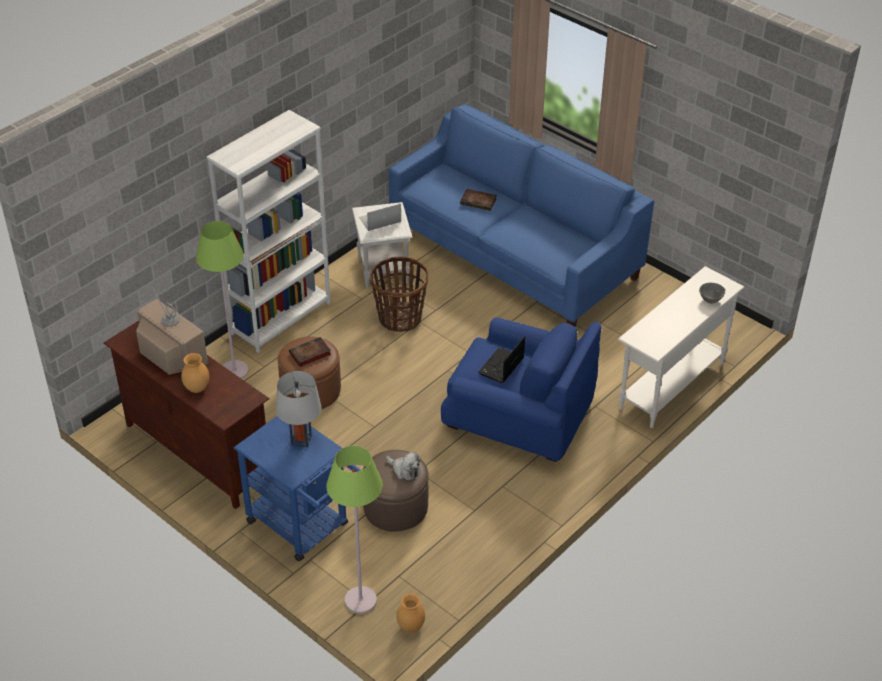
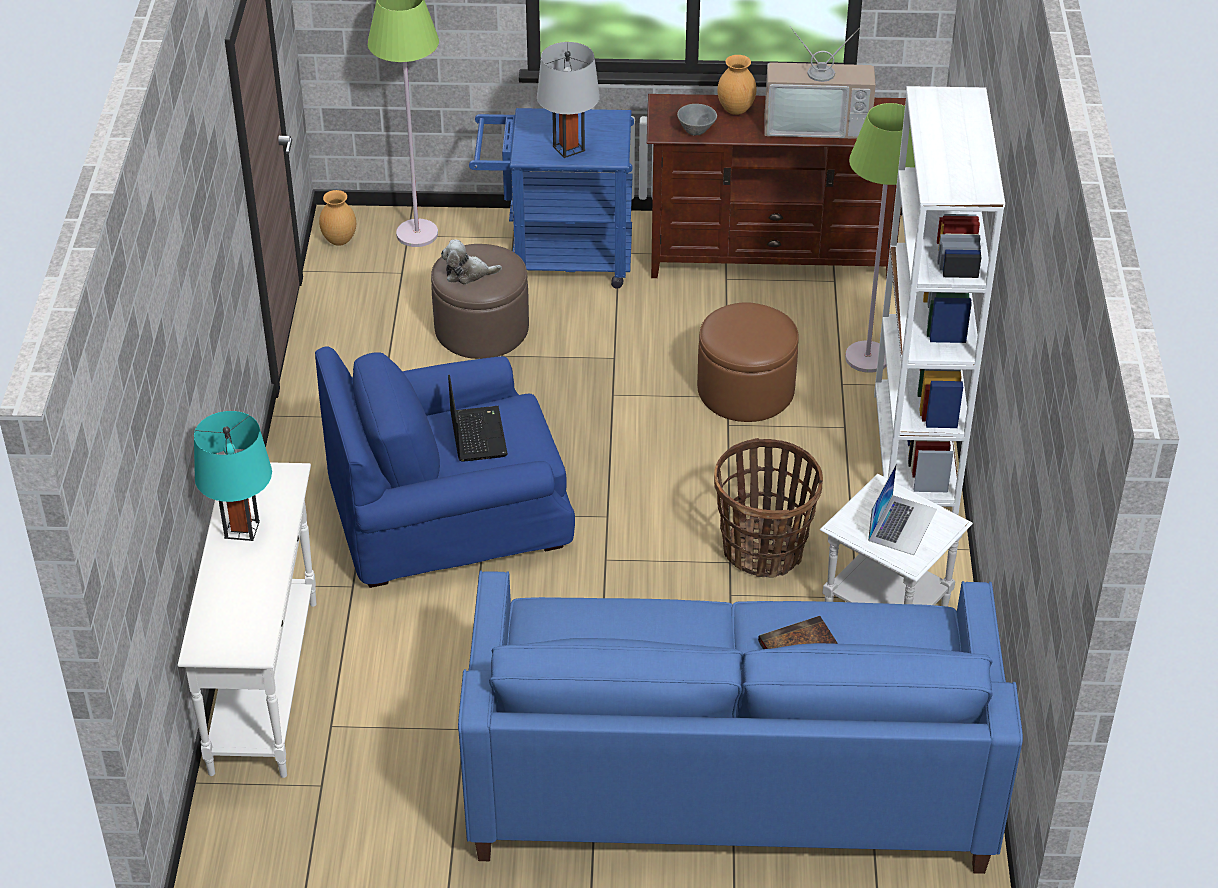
camera: 140 degrees right, 0 degrees up
book [289,337,331,367] -> none
grey bowl [699,283,725,303] -> grey bowl moved to [677,104,717,135]
none -> turquoise table lamp [194,411,272,541]

